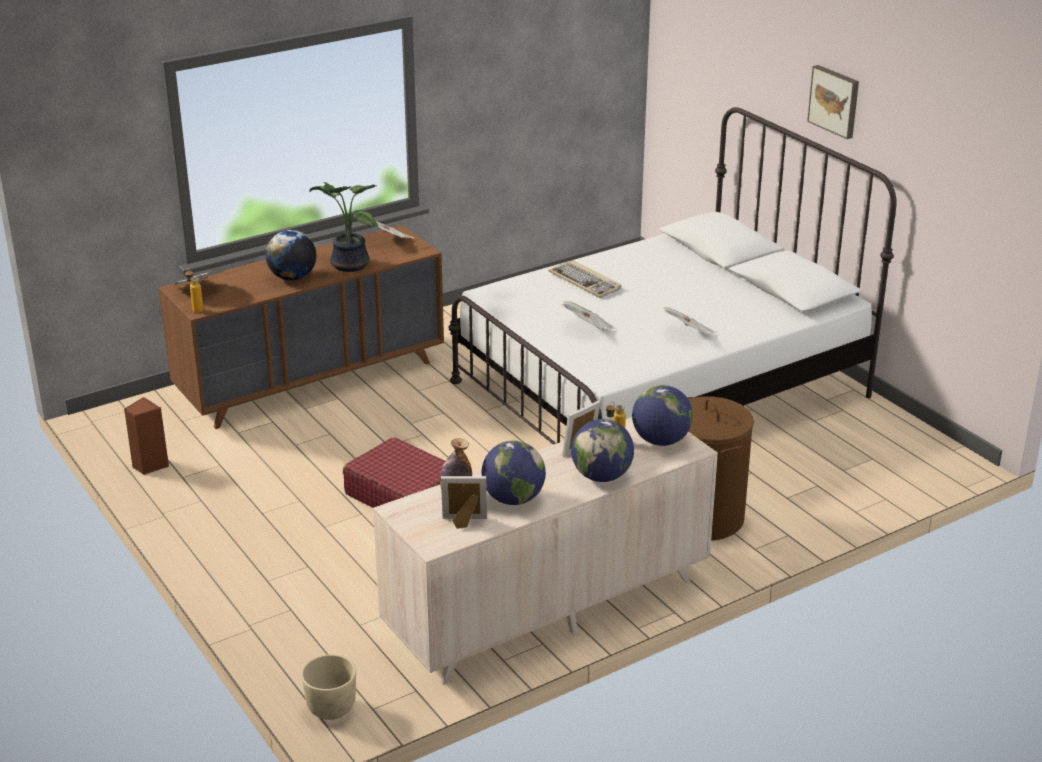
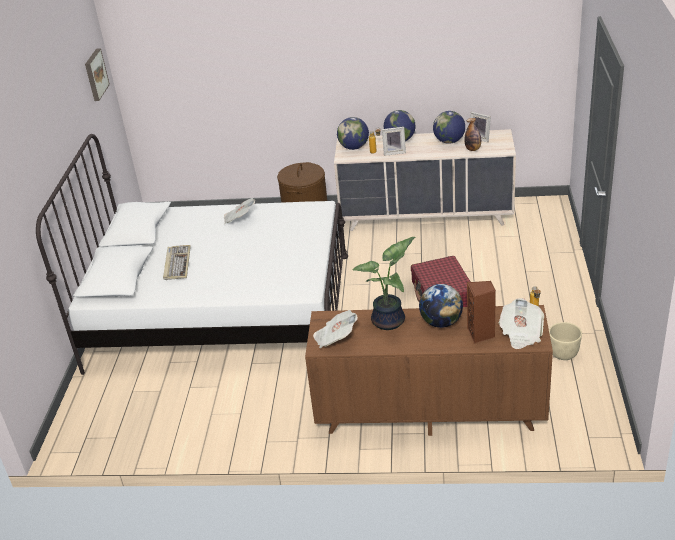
camera: 140 degrees left, 5 degrees up
brown speaker [124,397,169,475] -> brown speaker moved to [467,281,496,343]
beige planter [301,654,356,720] -> beige planter moved to [549,322,582,360]
keyboard [548,260,621,298] -> keyboard moved to [163,245,191,280]
newspaper [562,301,617,330] -> none
picture [807,65,859,139] -> picture moved to [85,48,110,101]

